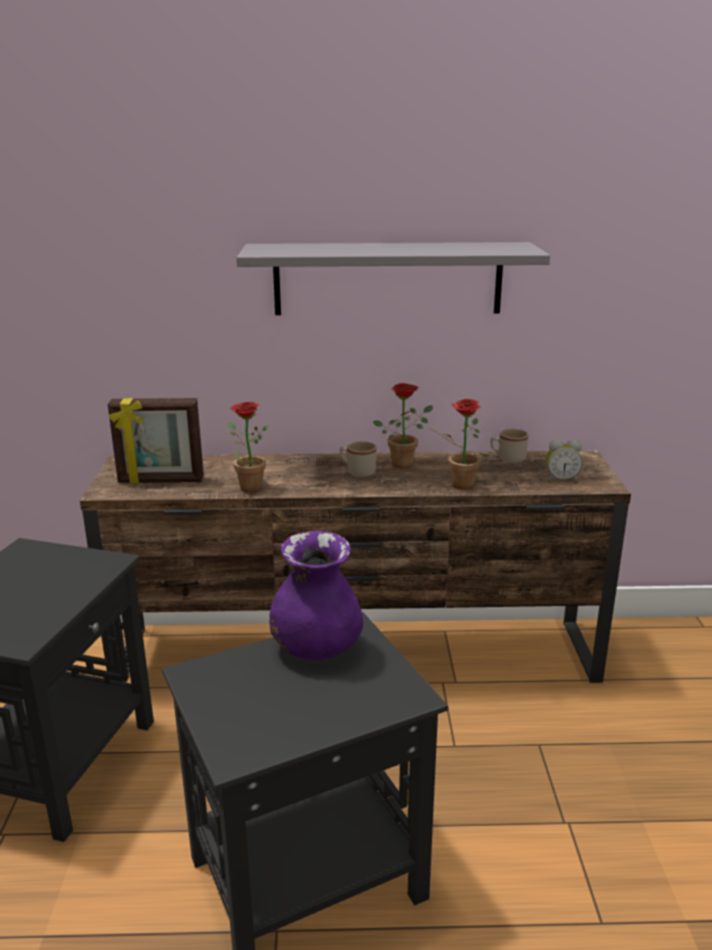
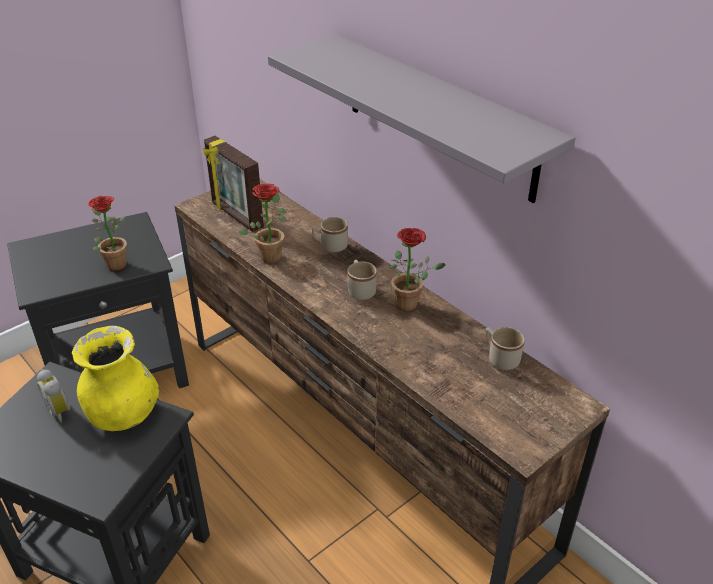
camera: 50 degrees right, 15 degrees up
purple vase [269,531,363,660] -> yellow vase [72,326,159,431]
potted plant [429,399,489,490] -> potted plant moved to [88,196,127,271]
alarm clock [545,439,582,483] -> alarm clock moved to [37,370,72,423]
none -> beige mug [312,217,348,253]

